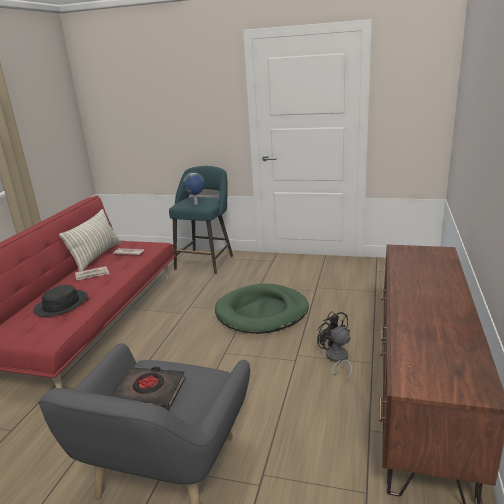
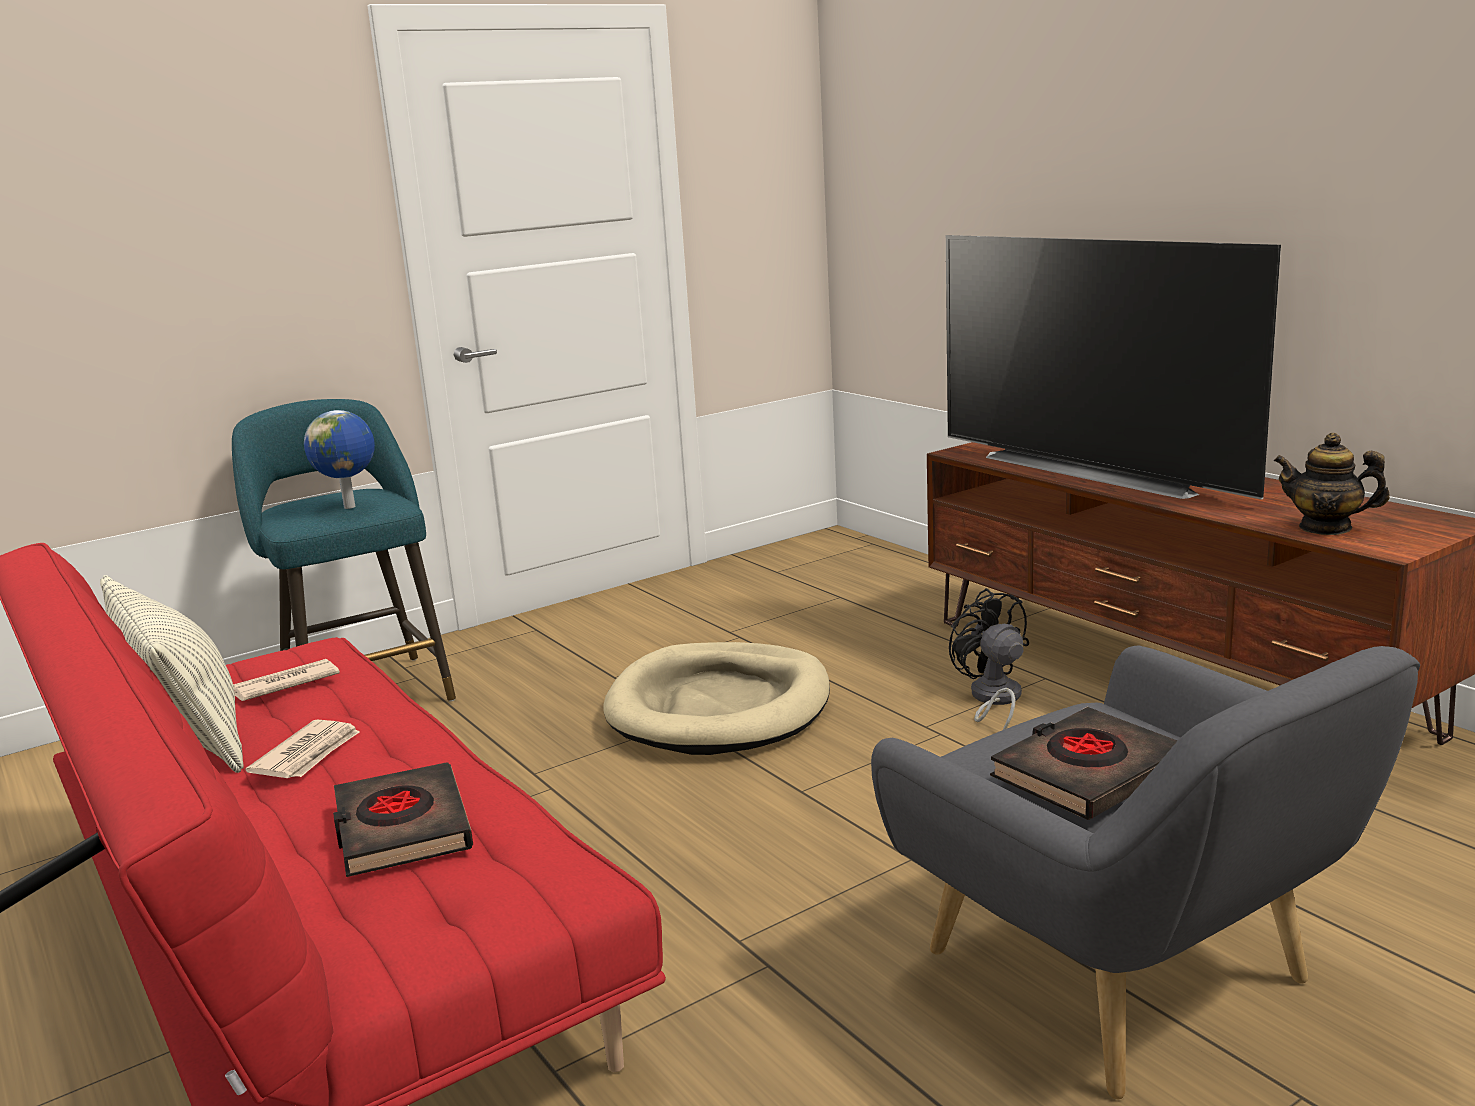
camera: 50 degrees left, 5 degrees down
black hat [33,285,88,317] -> black book [333,762,473,877]
green dog bed [215,284,309,334] -> beige dog bed [603,642,830,755]
black fan [317,311,352,382] -> black fan turned 60 degrees clockwise [949,588,1029,730]
none -> television [946,235,1281,499]
none -> teapot [1274,433,1390,535]

